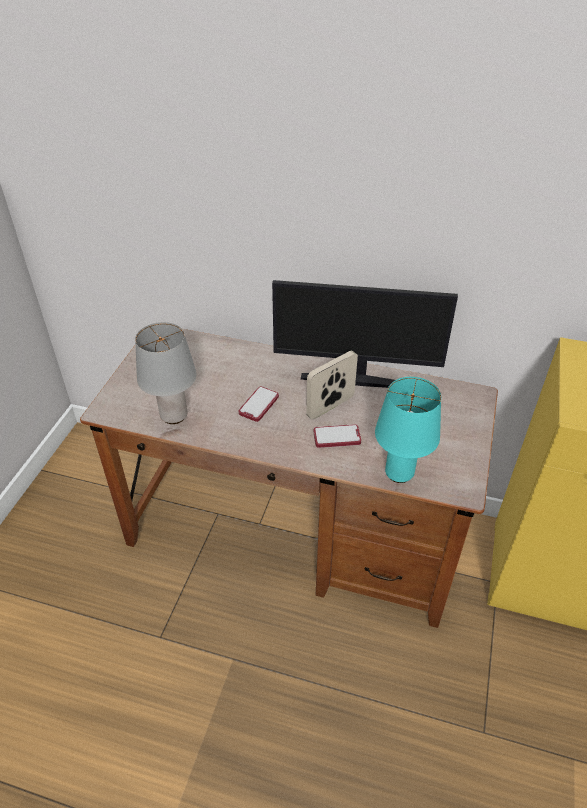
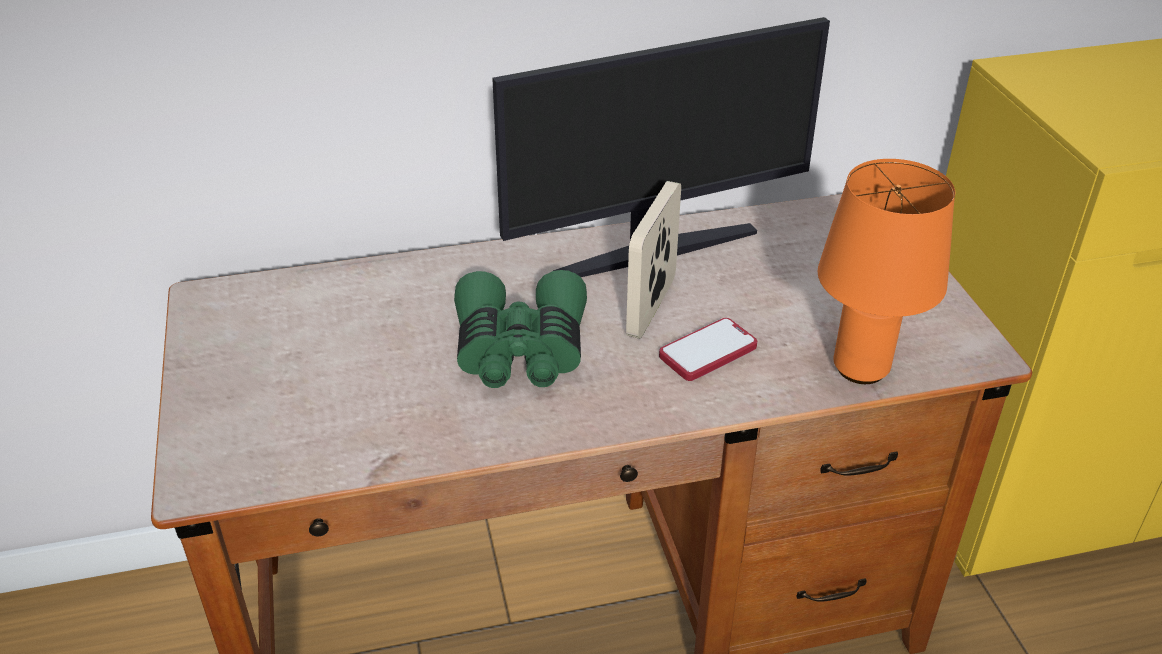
camera: 30 degrees left, 5 degrees down
grey table lamp [135,322,196,424] -> none
phone [239,386,279,422] -> green binoculars [454,270,587,388]
turquoise table lamp [375,377,441,483] -> orange table lamp [818,159,955,384]

